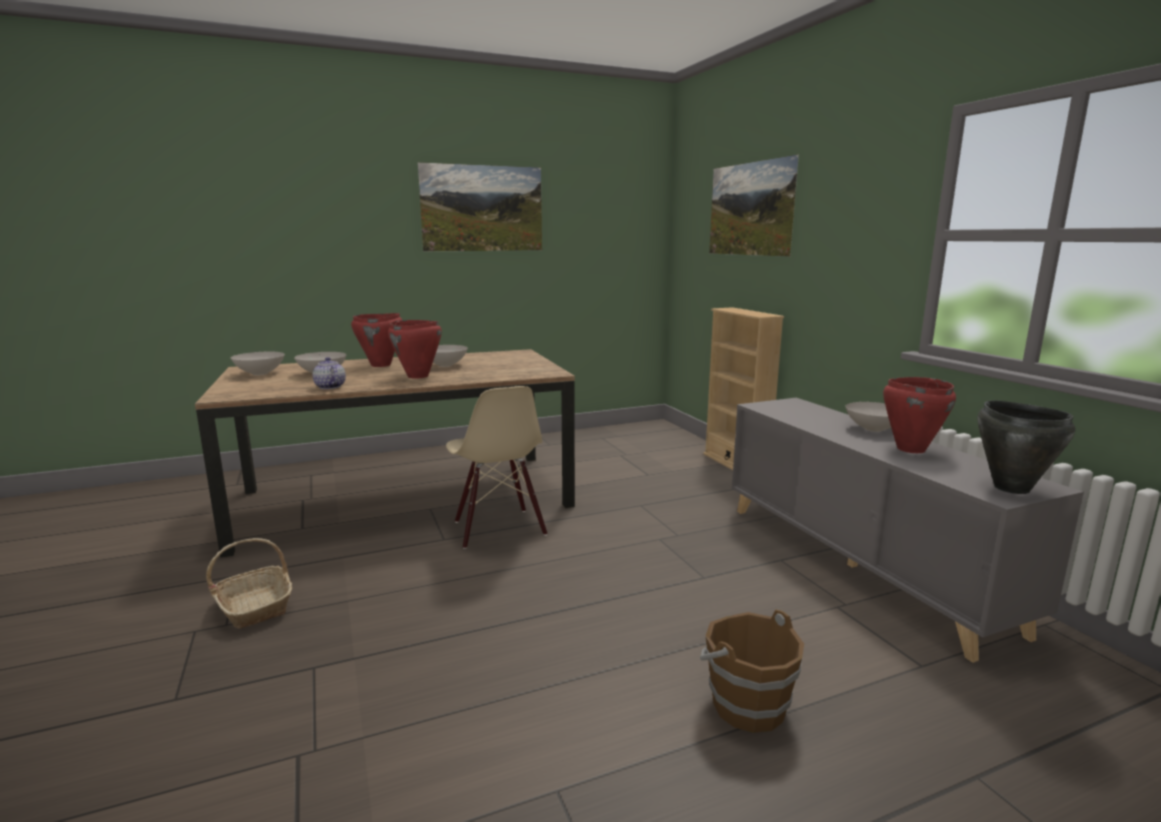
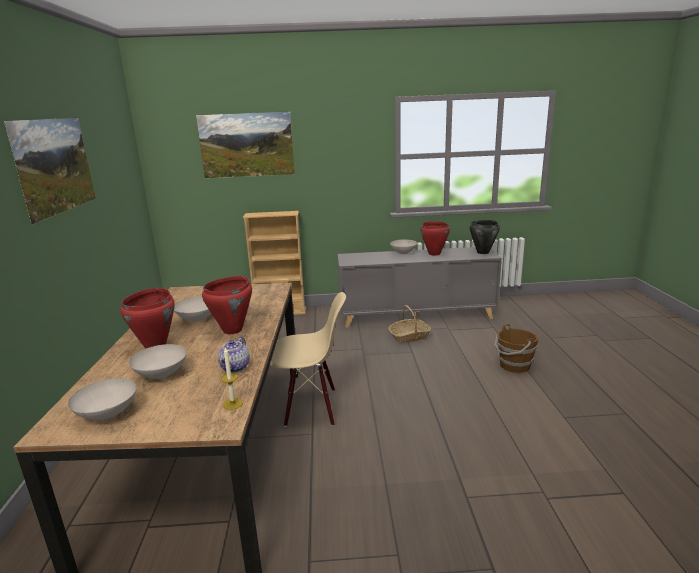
camera: 70 degrees left, 5 degrees up
basket [206,538,292,629] -> basket moved to [388,305,431,343]
teapot [313,357,346,389] -> teapot turned 60 degrees counterclockwise [218,337,250,372]
none -> candle [221,347,243,410]

